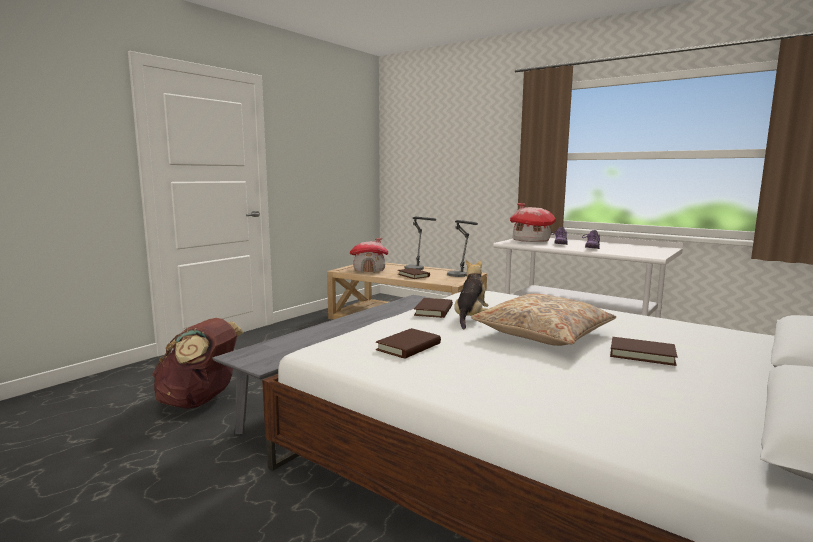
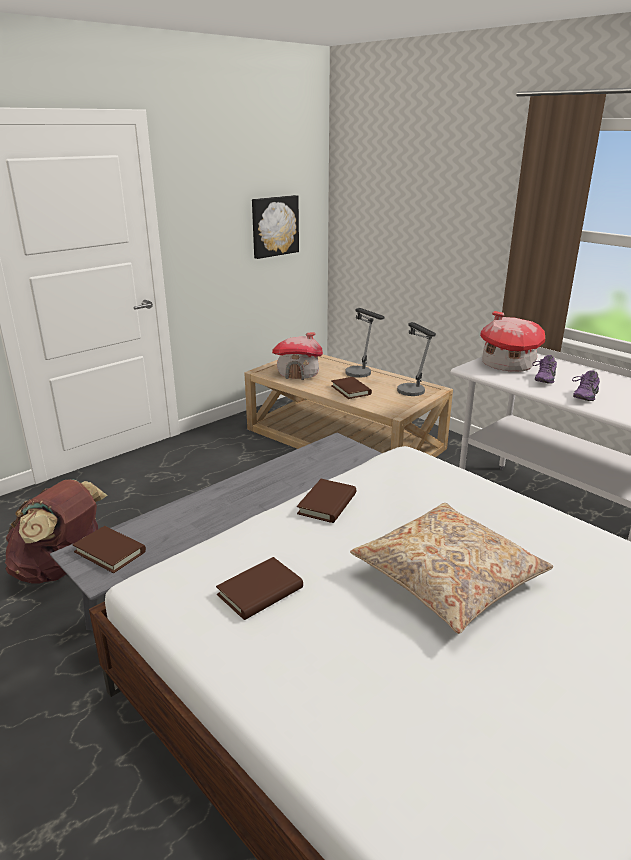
camera: 10 degrees right, 15 degrees up
plush toy [454,260,489,329] -> none
brown book [610,337,677,366] -> brown book moved to [73,526,146,573]
none -> picture [252,195,299,259]

